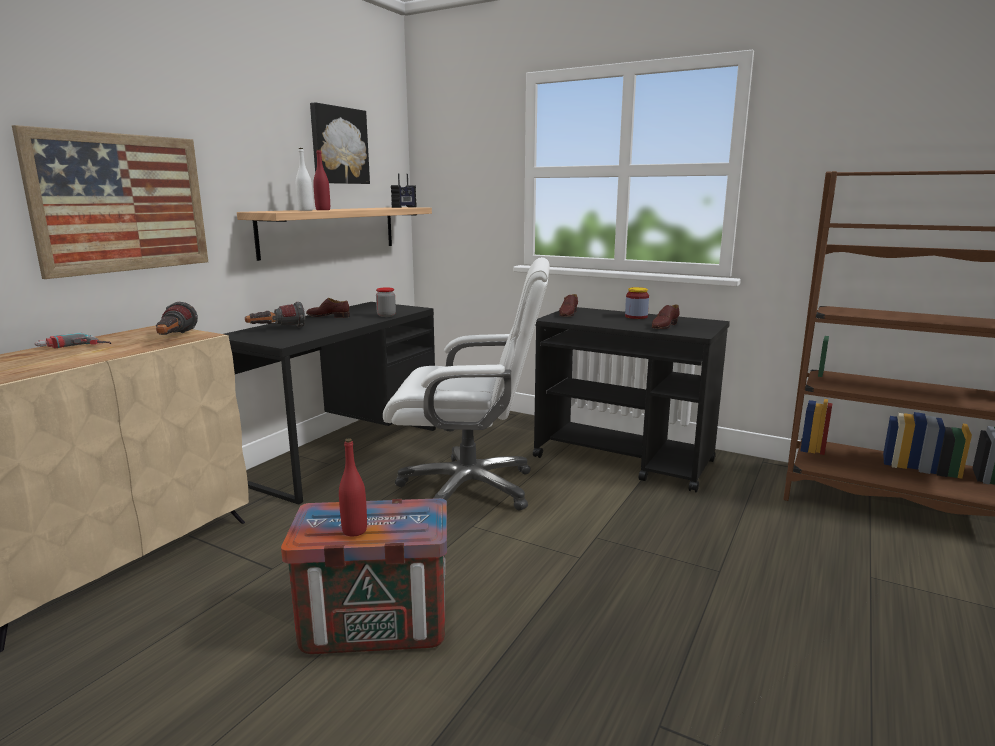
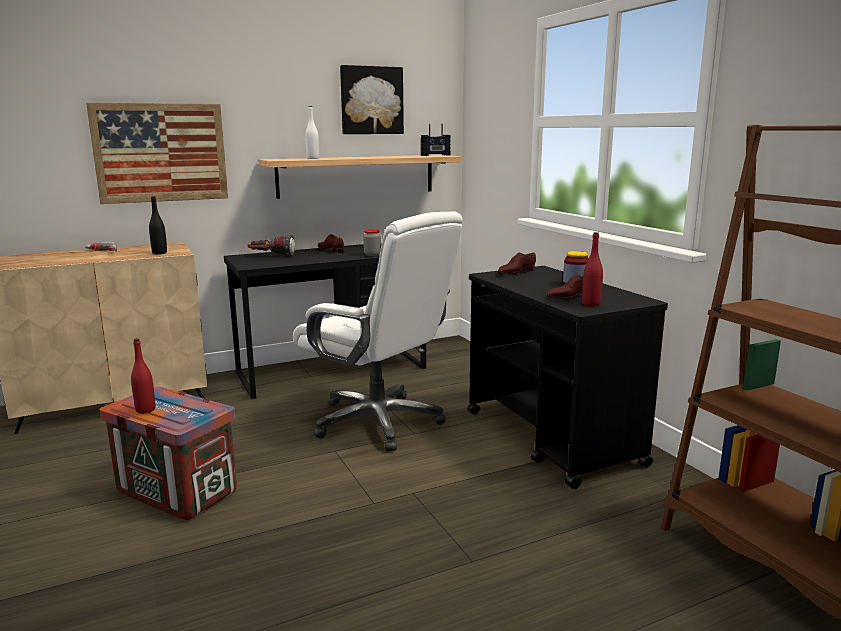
camera: 35 degrees right, 0 degrees up
flashlight [156,302,198,335] -> black bottle [149,196,167,254]
red bottle [313,149,330,210] -> red bottle moved to [582,232,603,306]

